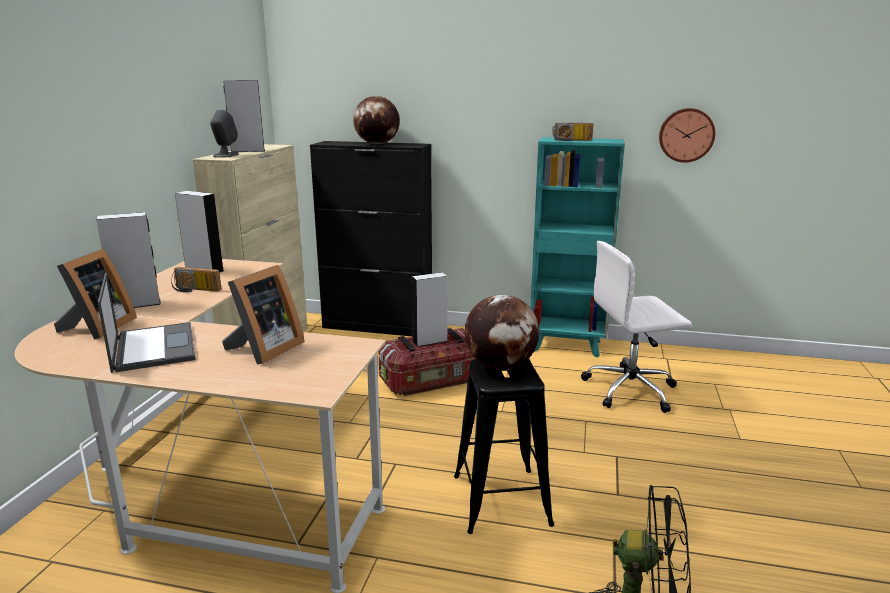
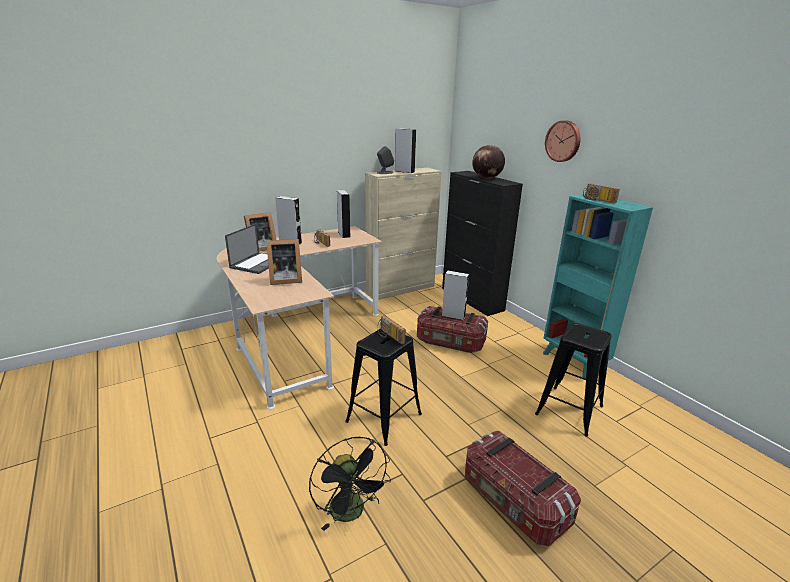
camera: 45 degrees right, 5 degrees up
globe [465,295,539,370] -> radio [377,316,406,344]
white office chair [581,241,692,413] -> black stool [535,323,612,437]
wall clock [659,108,715,163] -> wall clock moved to [545,120,580,162]
none -> storage box [465,431,581,546]

